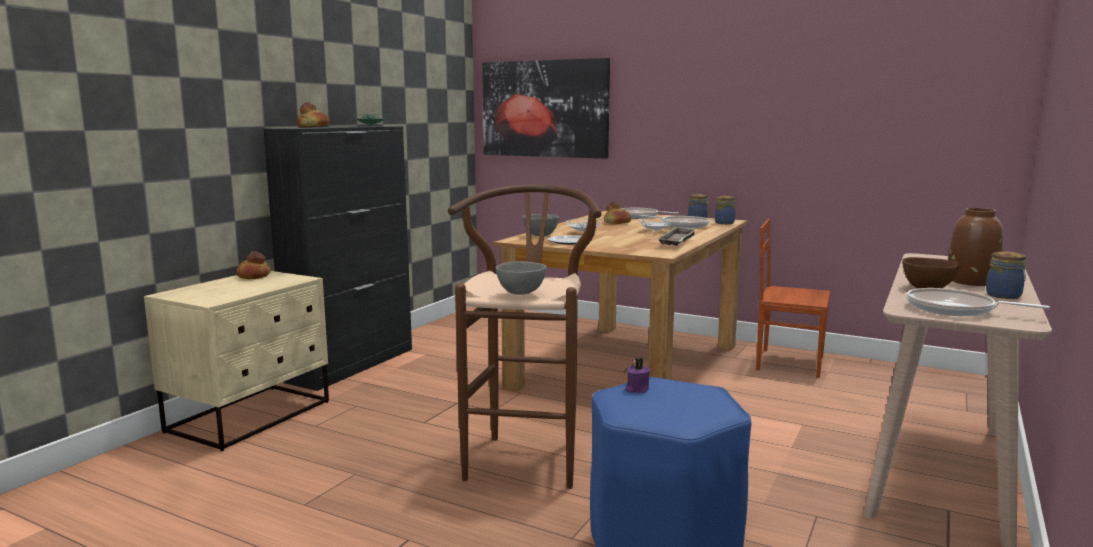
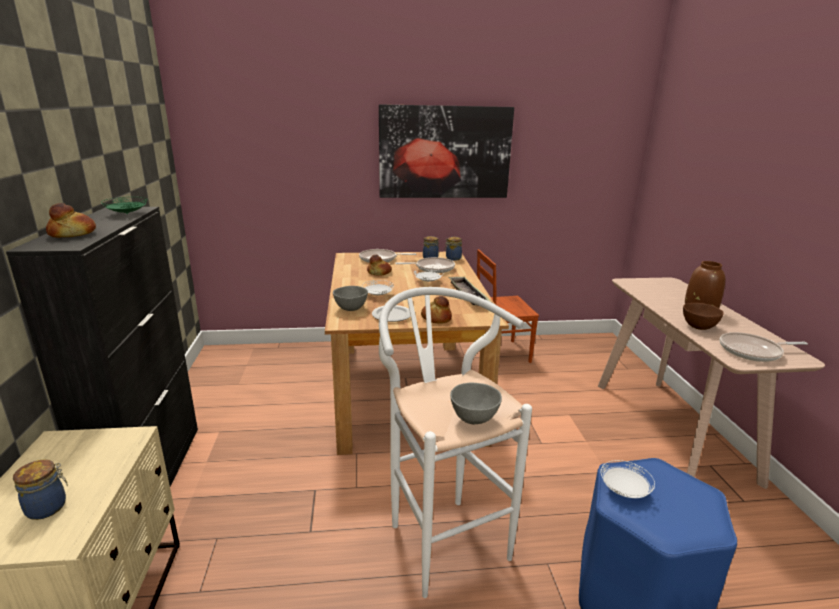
camera: 35 degrees left, 10 degrees up
bread [236,251,271,279] -> bread moved to [421,296,452,324]
brown stool [448,184,602,489] -> white stool [379,287,532,598]
picture [482,58,610,158] -> picture moved to [379,104,514,198]
purple candle [625,358,650,393] -> white plate [601,460,655,498]
jar [986,252,1027,299] -> jar moved to [13,459,68,520]

